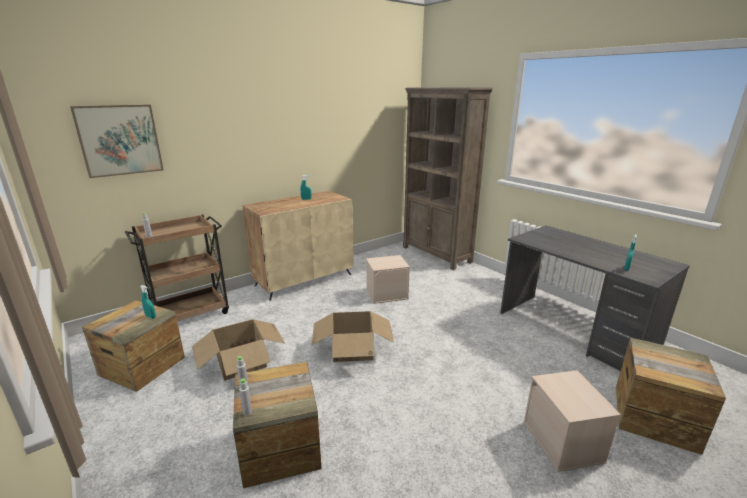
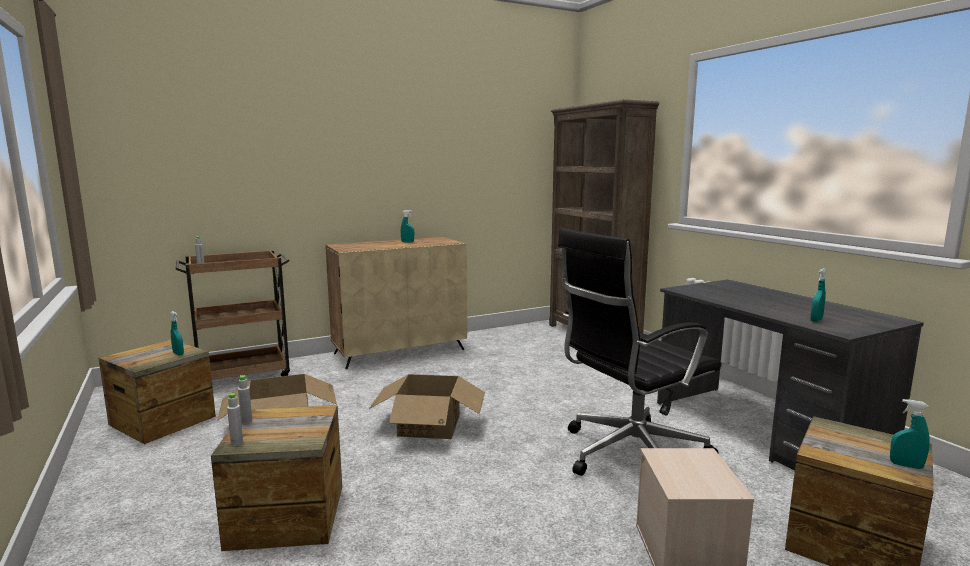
camera: 10 degrees right, 10 degrees down
picture [70,105,164,178] -> none
beige storage box [366,255,410,304] -> none
none -> black office chair [558,228,722,476]
none -> turquoise spray bottle [890,399,930,469]

